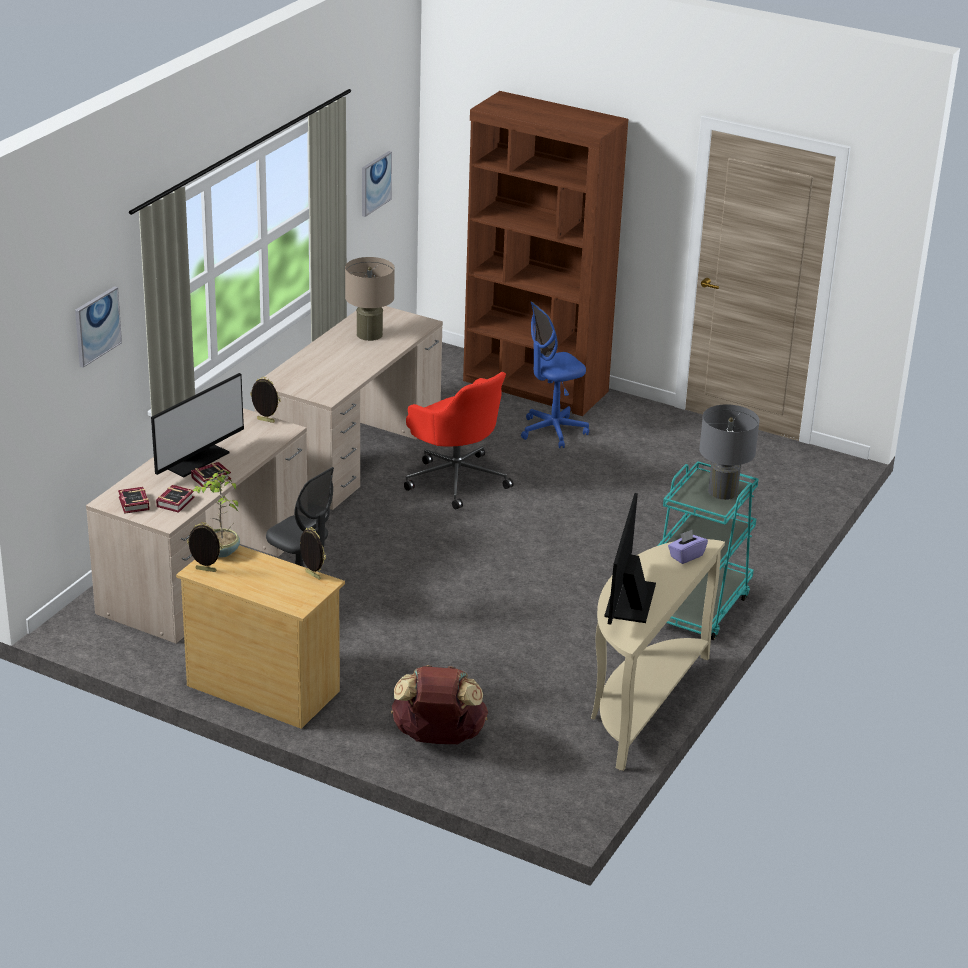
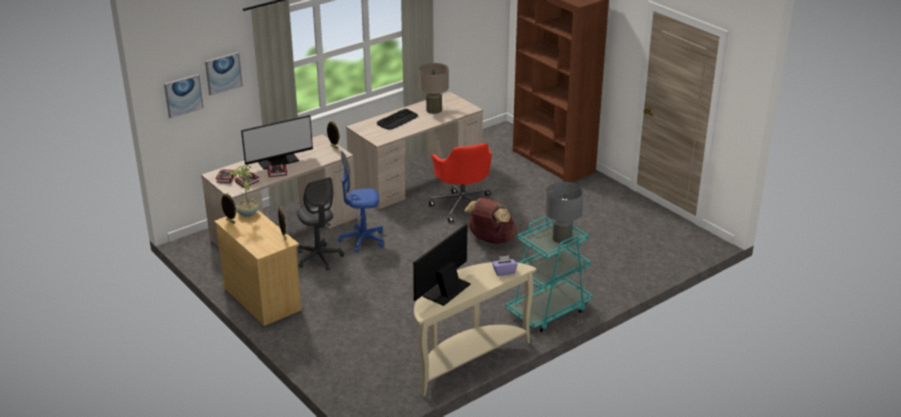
camera: 25 degrees right, 0 degrees up
picture [362,151,392,217] -> picture moved to [164,74,203,118]
brown backpack [391,665,488,744] -> brown backpack moved to [464,198,517,244]
blue office chair [521,301,589,448] -> blue office chair moved to [338,151,384,253]
none -> keyboard [377,109,418,130]

